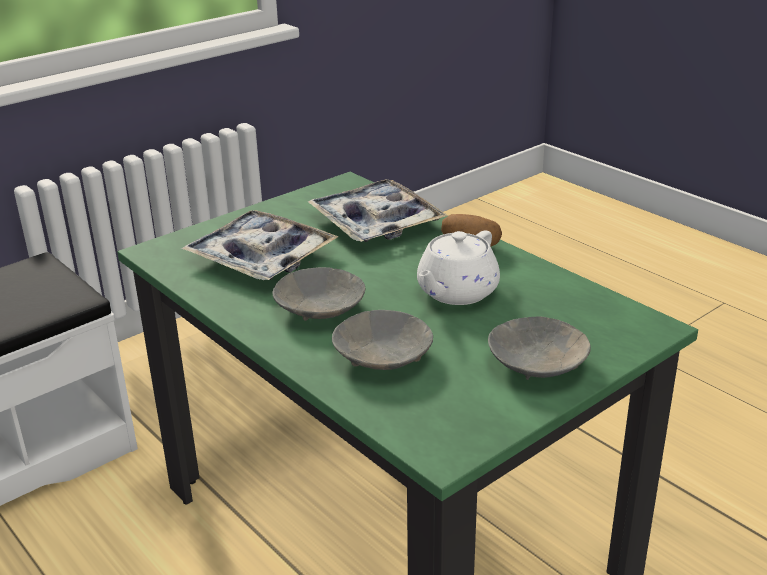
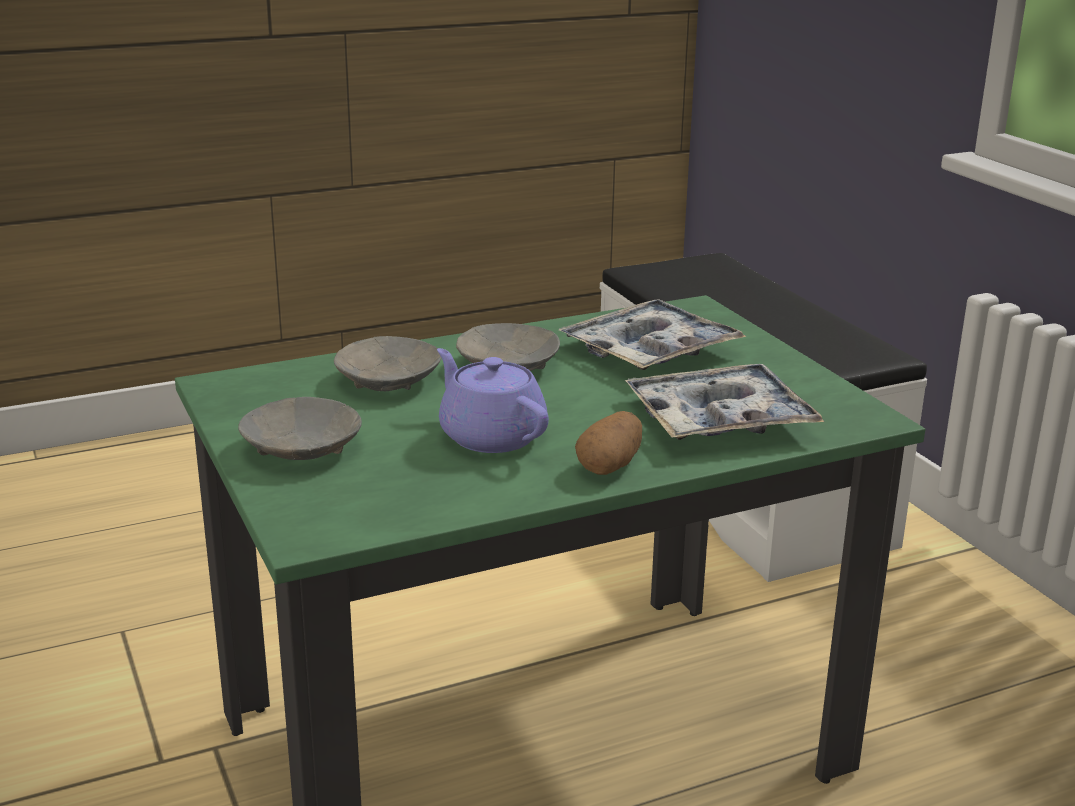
camera: 105 degrees right, 5 degrees down
white teapot [417,230,500,305] -> purple teapot [437,348,549,453]

